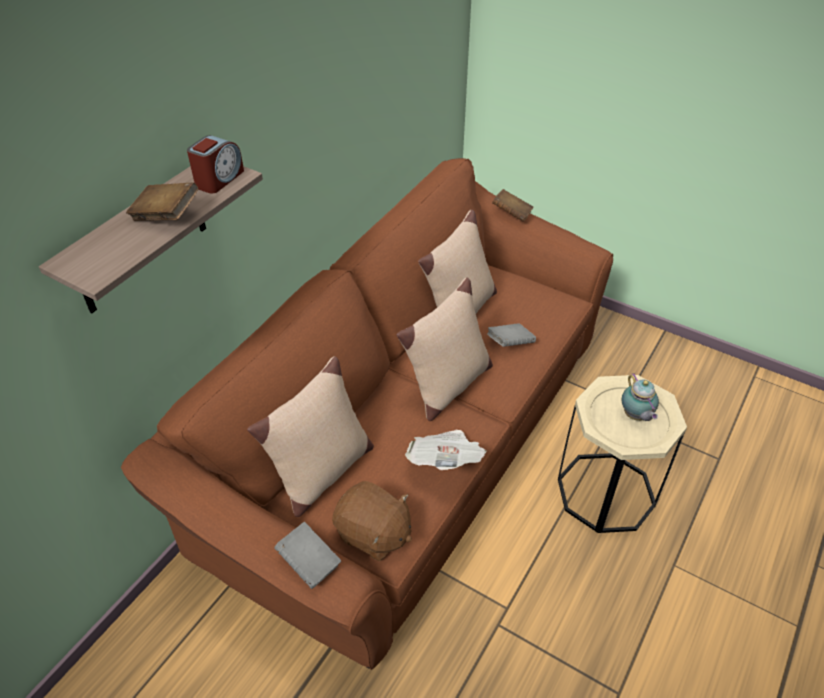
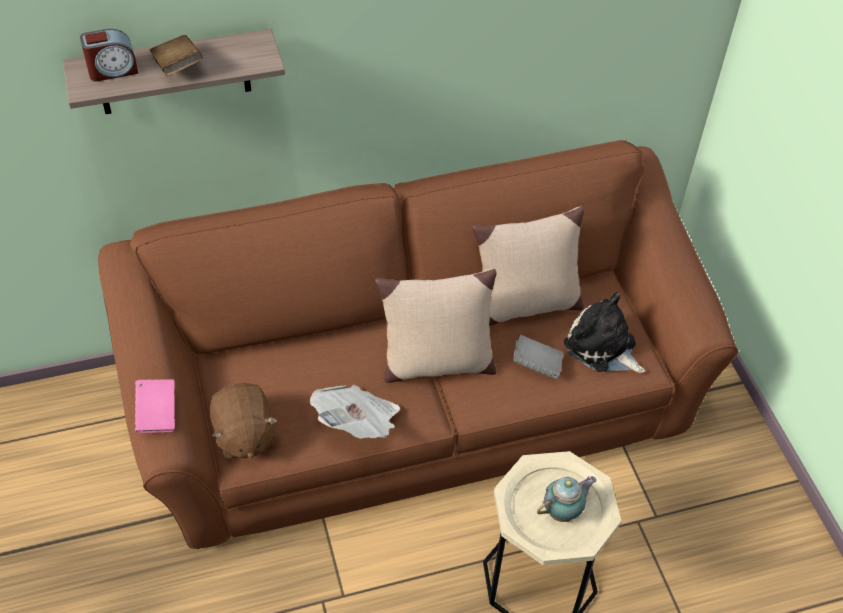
camera: 40 degrees right, 5 degrees up
alarm clock [187,135,244,194] -> alarm clock moved to [80,29,139,81]
beige pillow [247,356,374,517] -> none
grey book [274,522,341,589] -> pink book [135,379,175,433]
brown book [492,189,534,222] -> none
teapot [621,373,659,421] -> teapot turned 150 degrees counterclockwise [537,476,597,522]
none -> plush toy [564,292,645,373]

